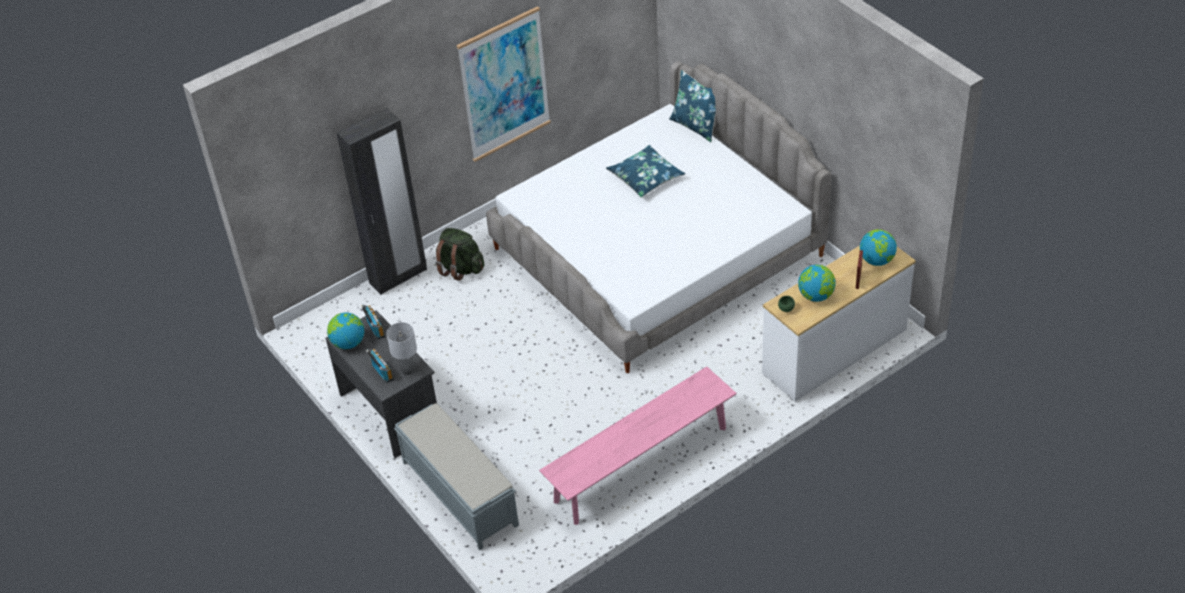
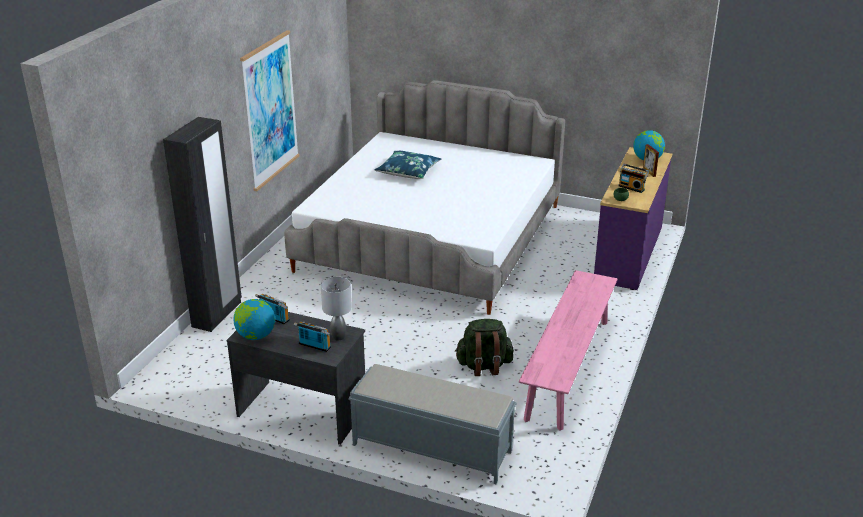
camera: 35 degrees left, 15 degrees down
green backpack [435,228,485,281] -> green backpack moved to [455,319,514,376]
blue pillow [669,70,716,142] -> none
white dresser [762,246,916,402] -> purple dresser [594,147,672,290]
globe [798,265,836,302] -> radio [618,164,649,193]

